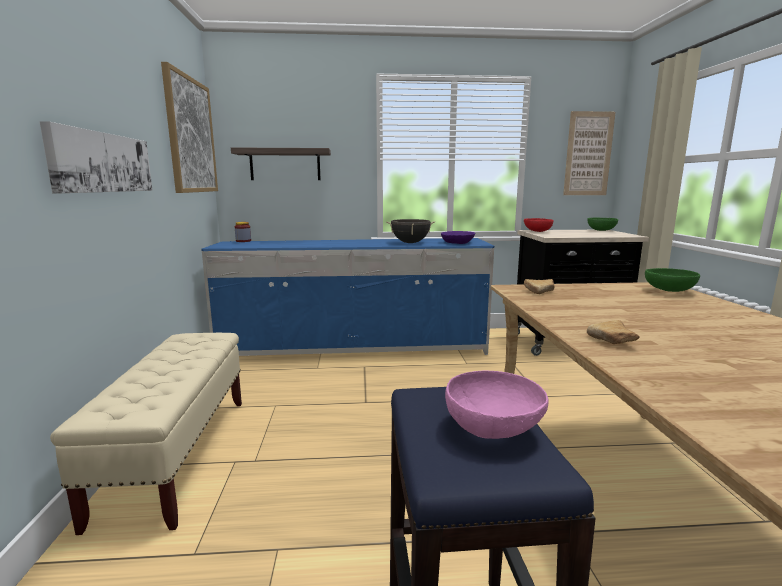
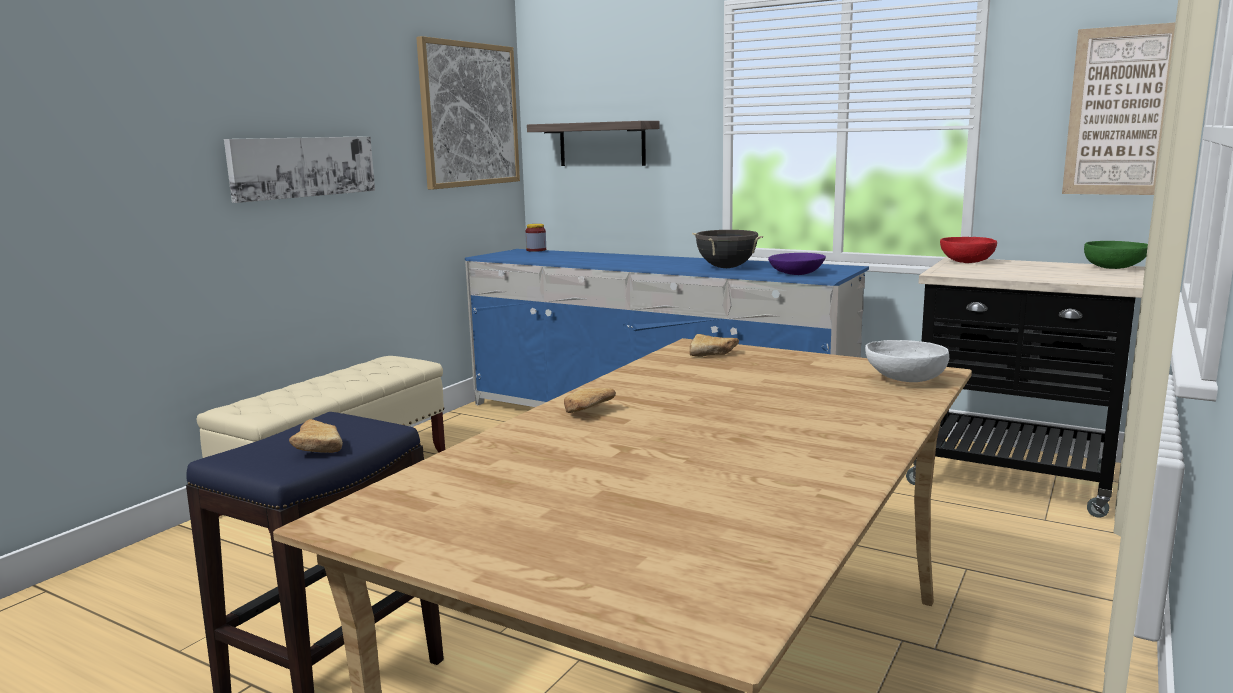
camera: 35 degrees right, 0 degrees up
pink bowl [445,370,548,439] -> bread [289,419,343,453]
green bowl [645,268,700,292] -> white bowl [865,340,949,382]

